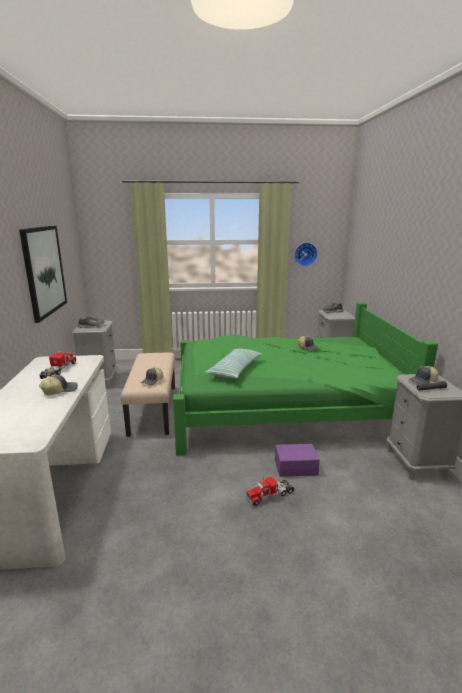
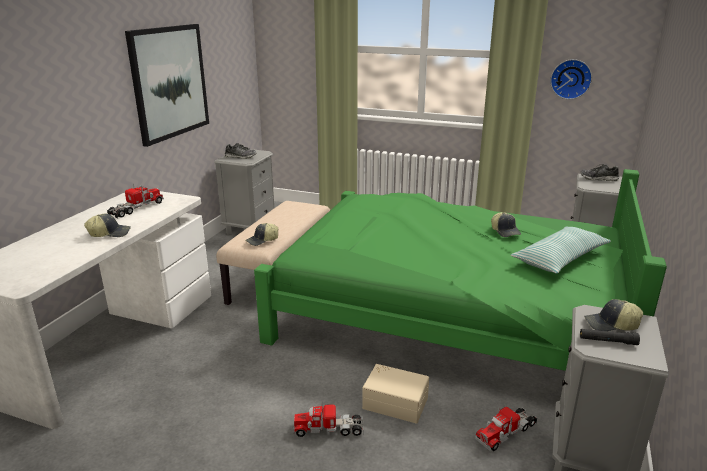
camera: 25 degrees right, 5 degrees up
pillow [205,348,262,378] -> pillow moved to [511,226,611,274]
purple storage box [275,444,320,477] -> beige storage box [362,364,429,423]
none -> toy truck [475,407,537,451]

